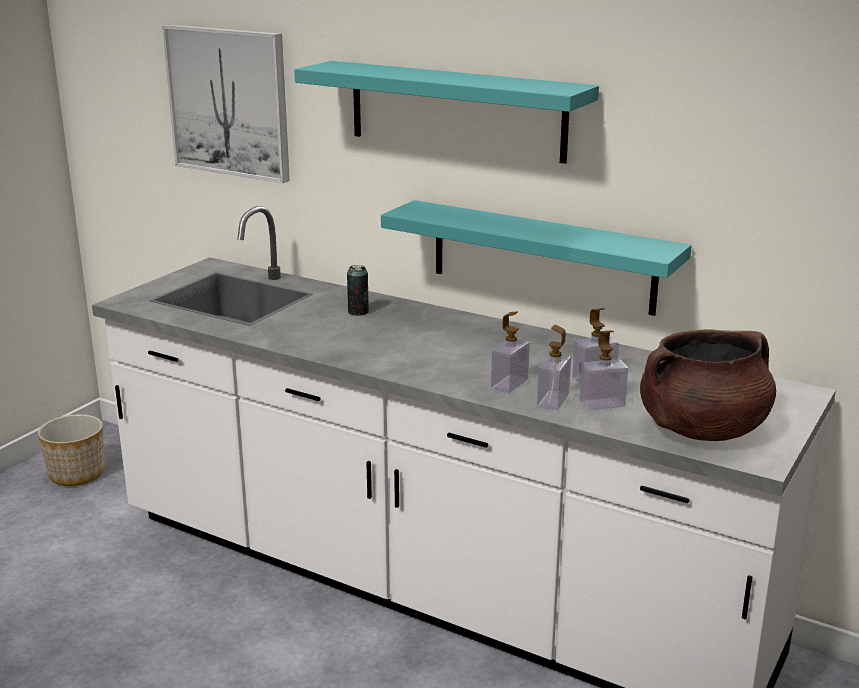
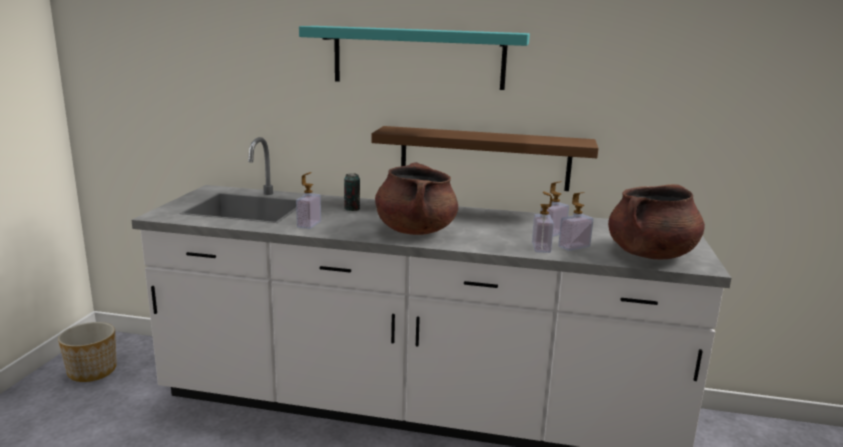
camera: 20 degrees left, 5 degrees down
picture [162,25,290,183] -> none
turquoise shelf [381,200,692,316] -> brown shelf [371,126,598,191]
soap dispenser [491,311,530,393] -> soap dispenser moved to [296,172,321,229]
none -> brown cooking pot [375,162,458,235]

